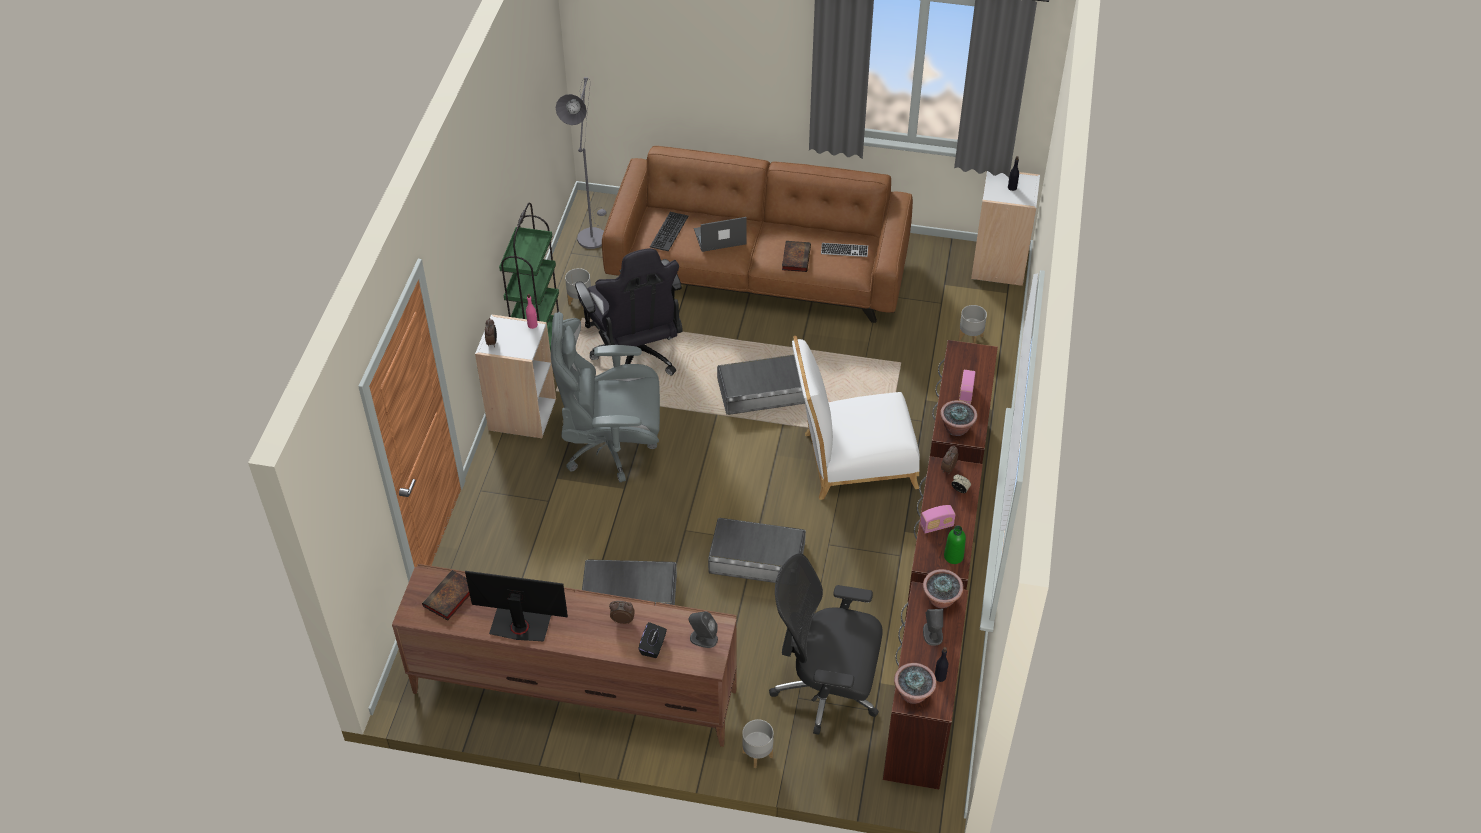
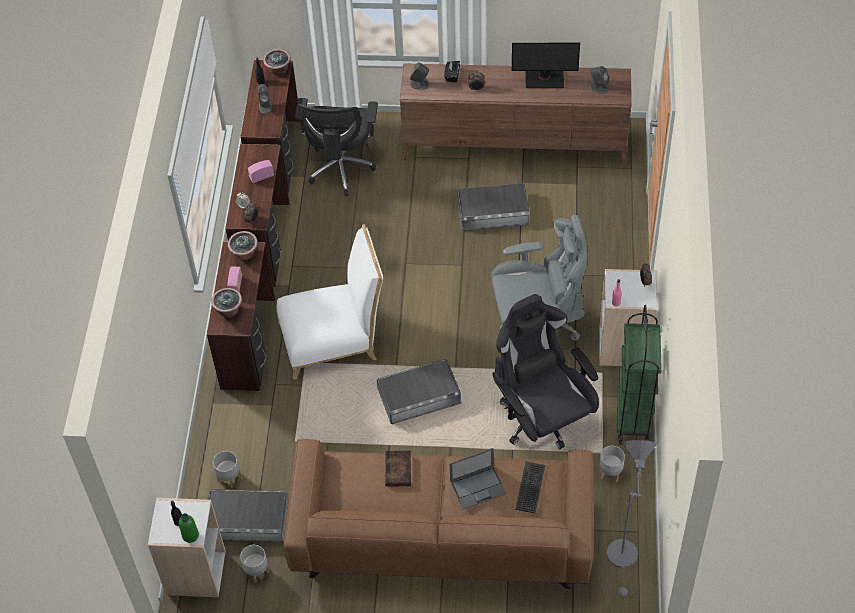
camera: 175 degrees right, 5 degrees up
book [422,570,470,621] -> grey speaker [590,66,609,94]
grey storage box [708,518,806,583] -> grey storage box moved to [208,489,288,542]
grey planter [742,719,774,768] -> grey planter moved to [240,545,269,583]
office chair [769,554,883,735] -> office chair turned 90 degrees clockwise [295,98,378,196]
keyboard [821,243,868,257] -> none
potted plant [923,569,964,608] -> potted plant moved to [211,288,242,318]
green bottle [944,526,966,564] -> green bottle moved to [179,513,199,543]

